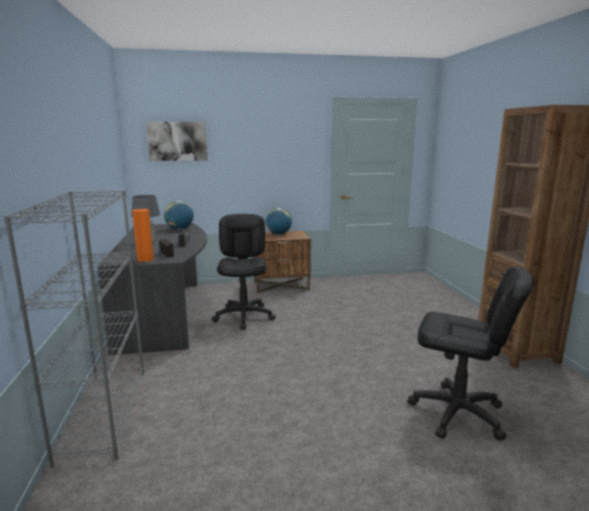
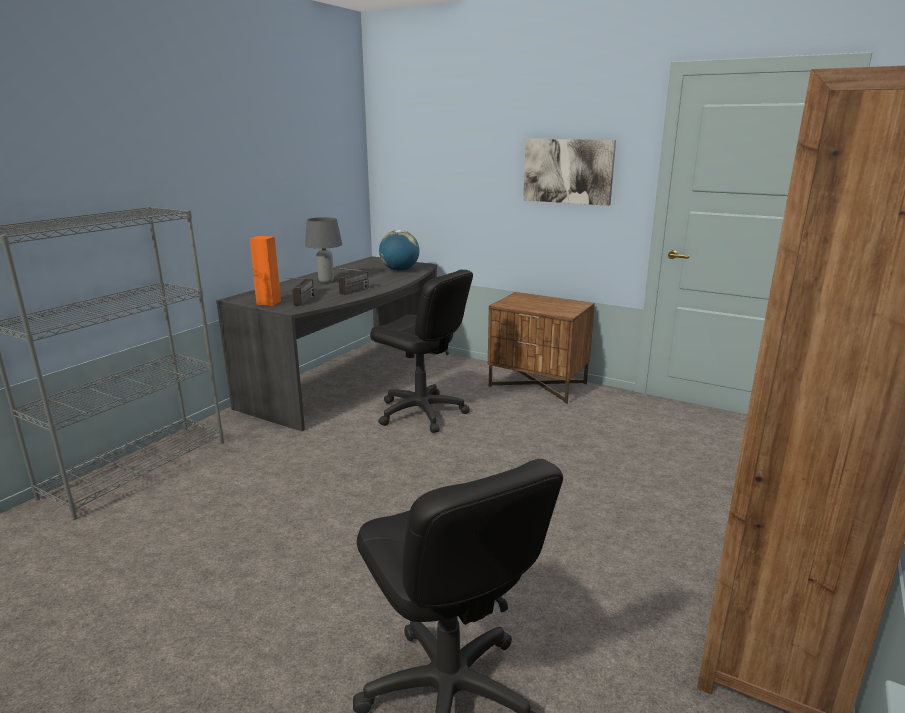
camera: 40 degrees right, 5 degrees up
picture [146,122,207,161] -> picture moved to [523,139,616,206]
black office chair [212,214,276,330] -> black office chair turned 90 degrees clockwise [370,270,473,433]
globe [266,208,292,234] -> none

